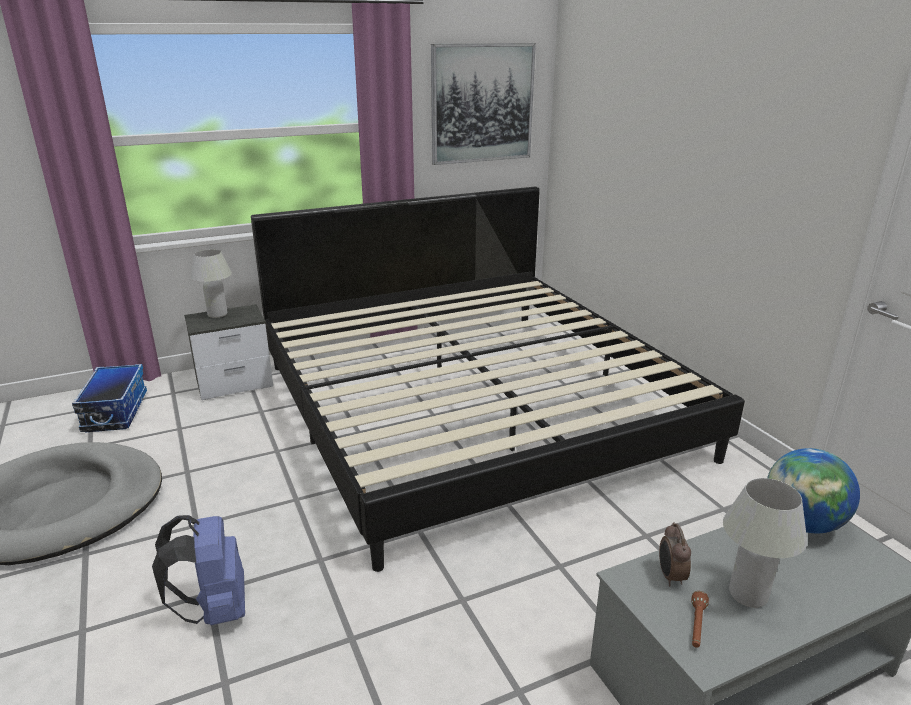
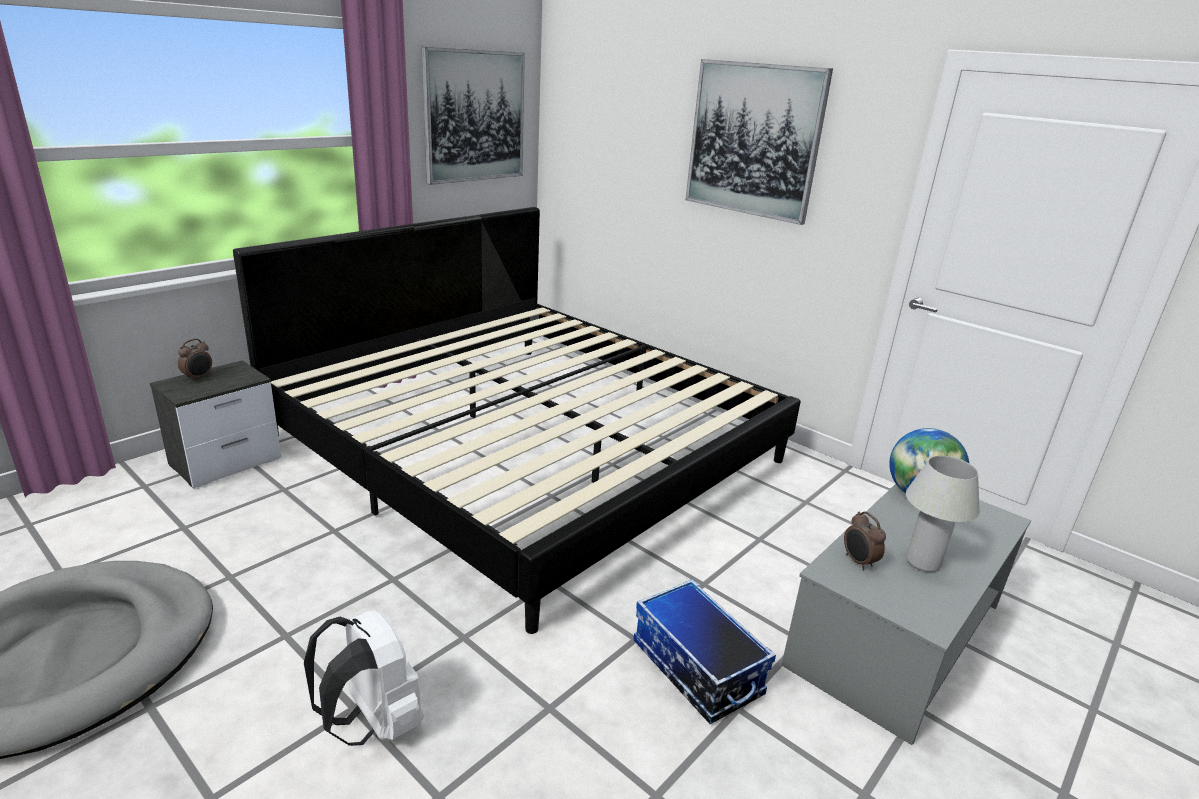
camera: 25 degrees left, 0 degrees up
storage box [72,364,147,432] -> storage box moved to [633,579,776,724]
blue backpack [152,515,245,625] -> white backpack [304,610,424,746]
white table lamp [191,249,232,318] -> alarm clock [178,339,212,382]
brown flashlight [691,591,709,648] -> none
none -> picture [685,59,833,225]

